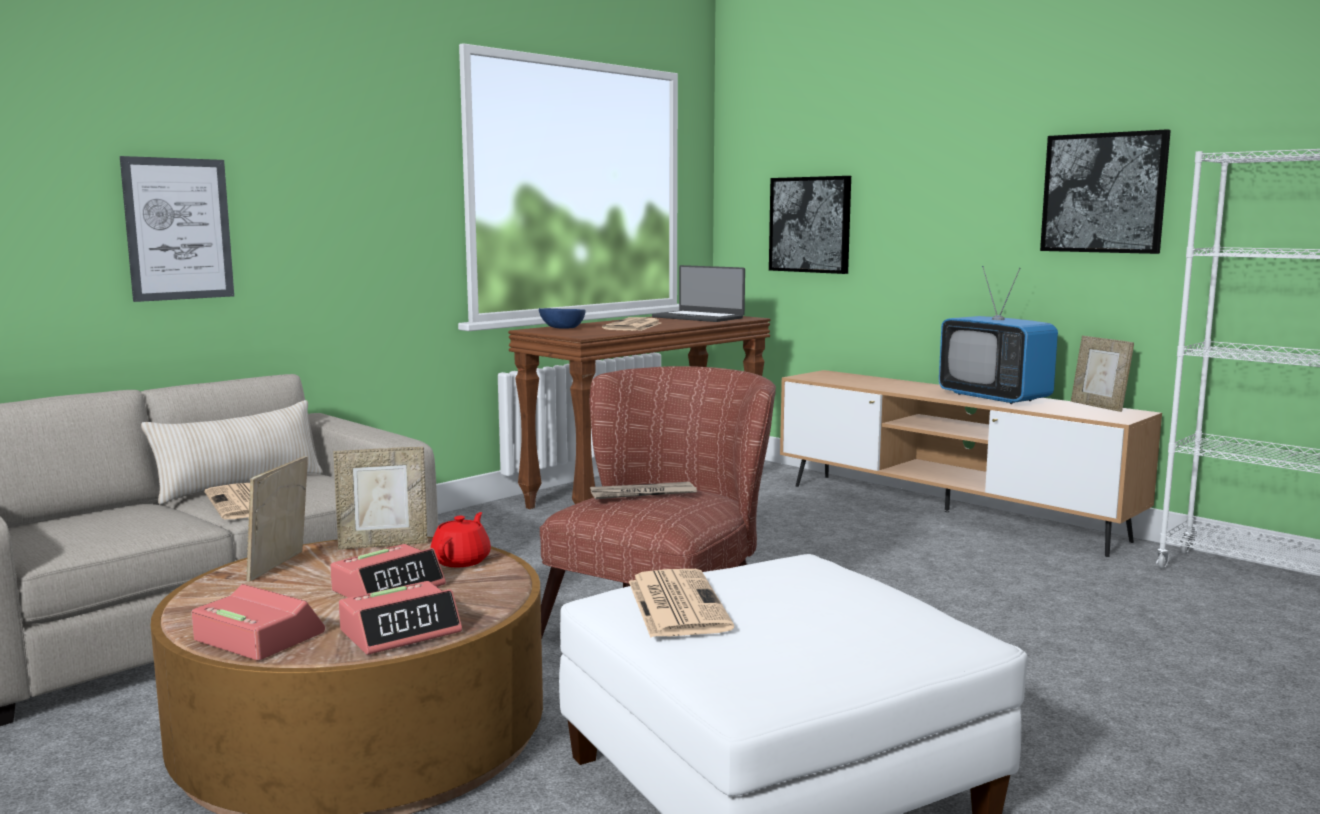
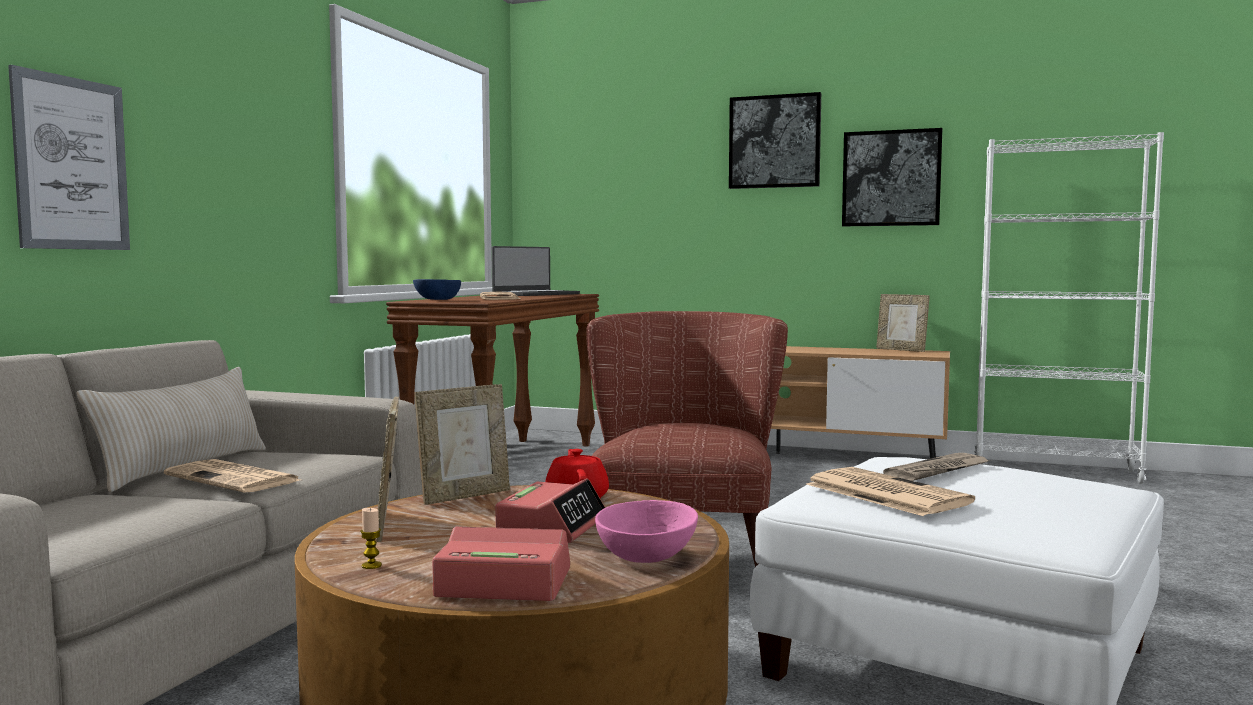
camera: 25 degrees left, 5 degrees down
alarm clock [339,581,462,655] -> pink bowl [595,500,698,563]
newspaper [590,482,697,499] -> newspaper moved to [883,453,992,481]
laptop [652,265,745,322] -> laptop turned 60 degrees counterclockwise [492,246,580,296]
picture [769,176,851,274] -> picture moved to [729,92,821,189]
television [939,266,1058,404] -> none
none -> candle [360,508,382,569]

